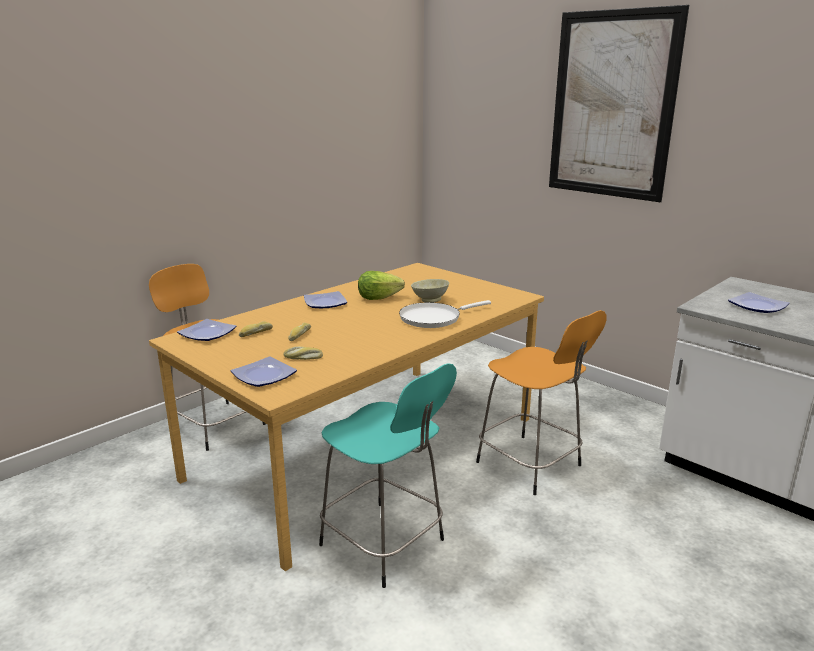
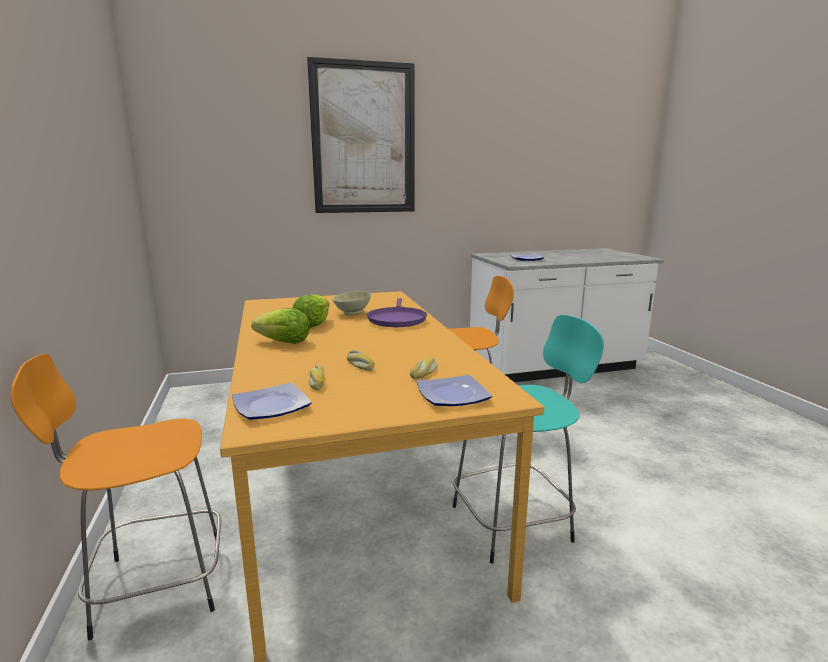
camera: 60 degrees left, 5 degrees down
plate [304,291,347,308] -> lettuce [251,308,310,344]
white frying pan [399,300,491,328] -> purple frying pan [367,298,427,327]

